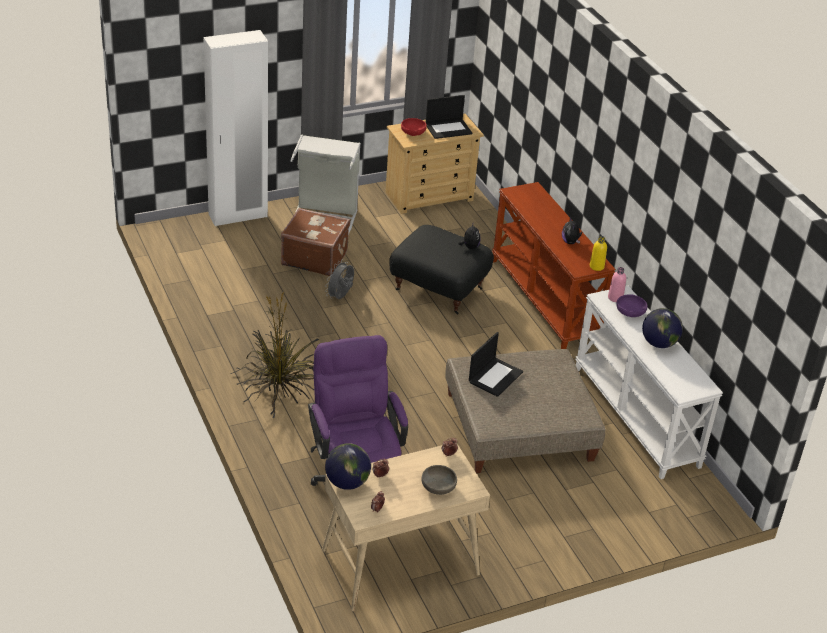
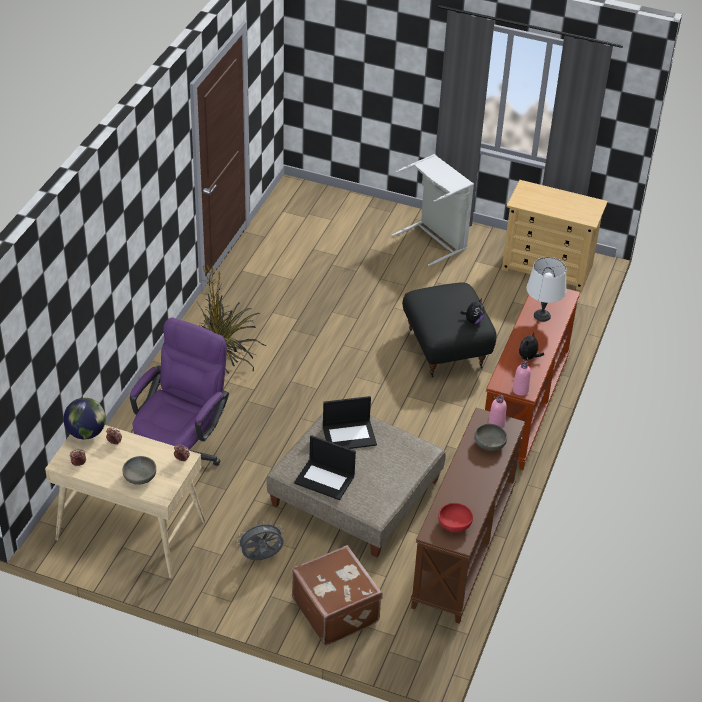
camera: 45 degrees right, 5 degrees up
white wardrobe [203,30,268,226] -> none
brown suitcase [281,208,350,276] -> brown suitcase moved to [292,545,383,646]
grey fan [325,260,354,299] -> grey fan moved to [237,521,284,560]
red bowl [401,118,427,136] -> red bowl moved to [438,503,473,532]
laptop [426,95,472,139] -> laptop moved to [294,435,356,500]
white console table [575,286,723,479] -> brown console table [410,408,525,624]
yellow bottle [590,236,607,271] -> pink bottle [513,361,531,396]
purple bowl [617,294,647,317] -> grey bowl [475,424,507,451]
globe [642,308,683,348] -> none
none -> white table lamp [526,257,566,322]

